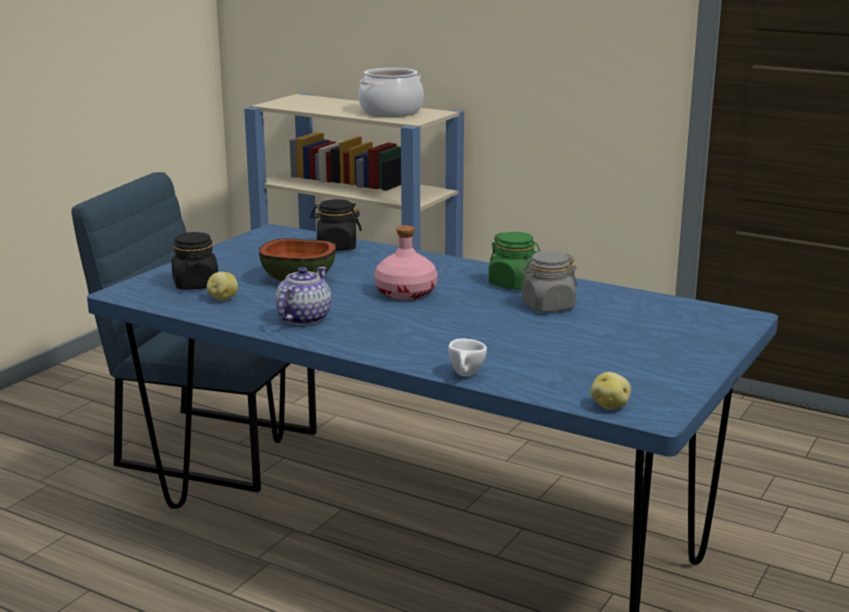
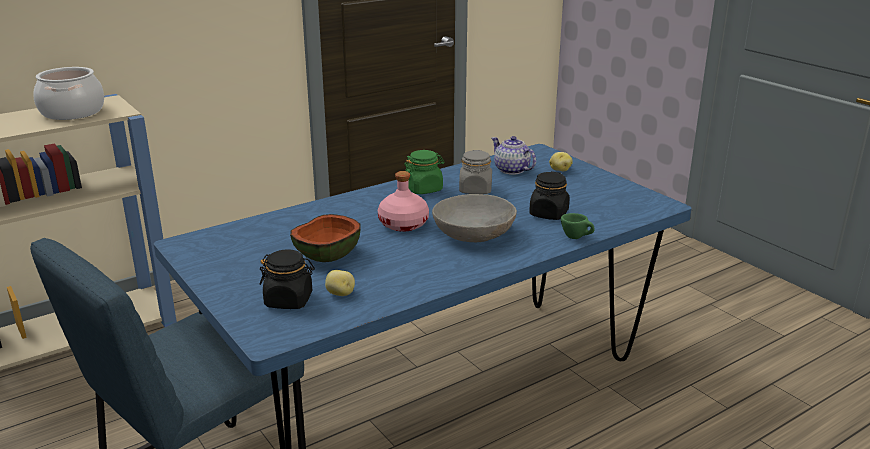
camera: 65 degrees left, 5 degrees up
teapot [275,267,332,325] -> teapot moved to [491,136,536,175]
black jar [310,199,362,251] -> black jar moved to [529,171,570,220]
white cup [448,338,487,376] -> green cup [561,213,595,239]
potato [591,372,631,410] -> potato moved to [549,152,573,171]
none -> grey bowl [432,194,517,242]

